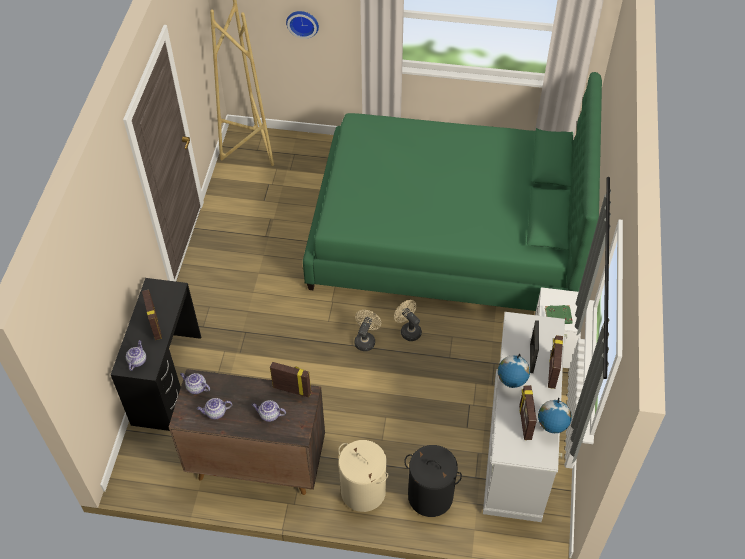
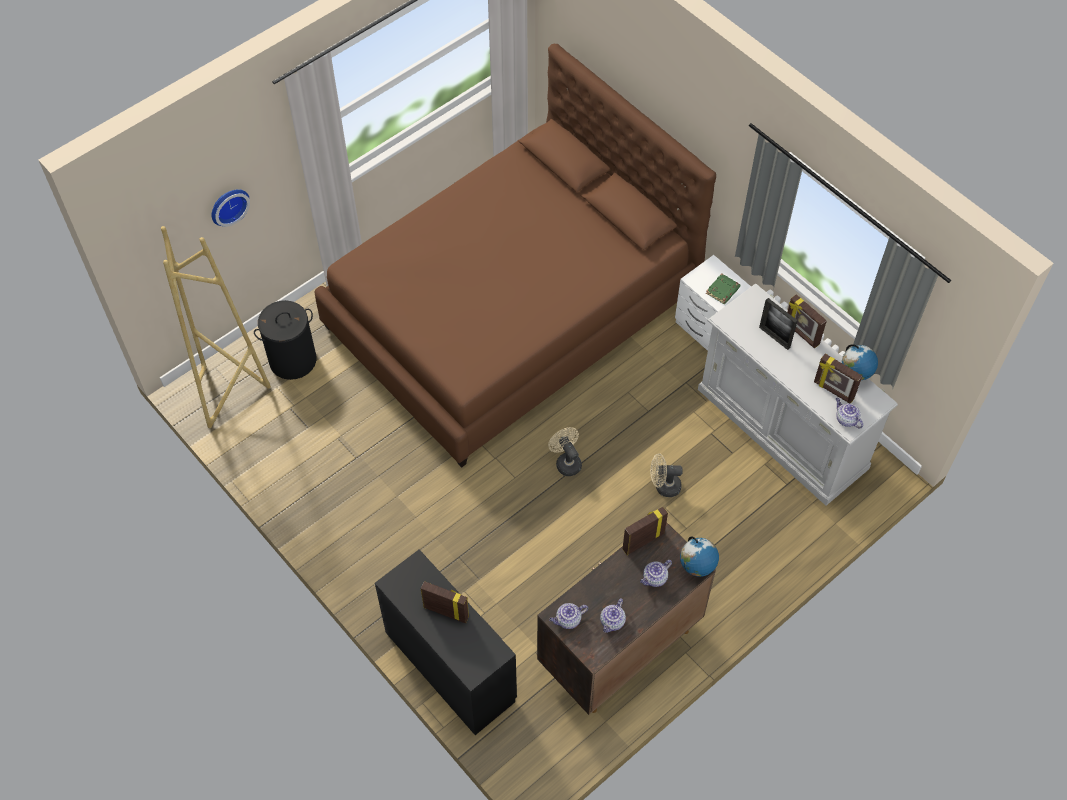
camera: 50 degrees left, 5 degrees up
teapot [126,340,146,371] -> teapot moved to [836,398,863,429]
green bed [303,72,602,311] -> brown bed [314,44,716,468]
beige laundry basket [338,440,388,512] -> none
beige fan [394,300,422,341] -> beige fan moved to [650,453,683,497]
black laundry basket [404,445,462,517] -> black laundry basket moved to [254,300,316,380]
globe [498,354,530,388] -> globe moved to [680,536,719,577]

